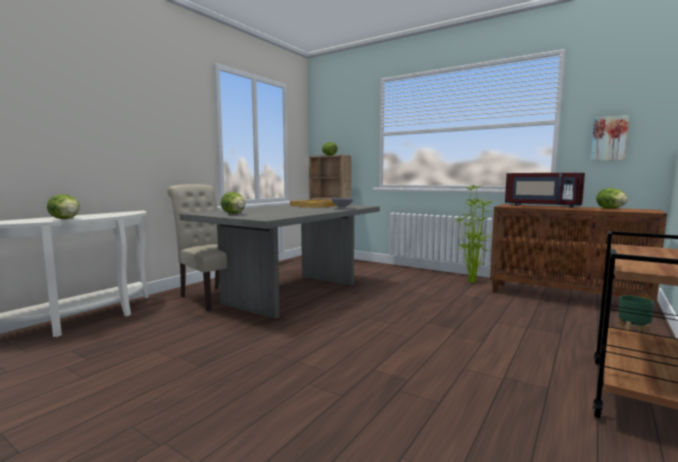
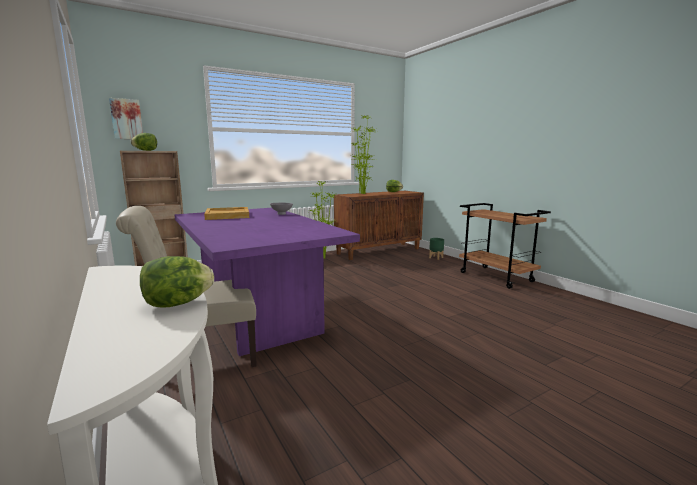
camera: 65 degrees left, 5 degrees up
grey dining table [180,204,380,319] -> purple dining table [175,208,360,356]
lettuce [221,192,245,214] -> none
red microwave [505,173,585,208] -> potted plant [351,115,377,194]
picture [590,115,629,161] -> picture moved to [109,98,143,139]

